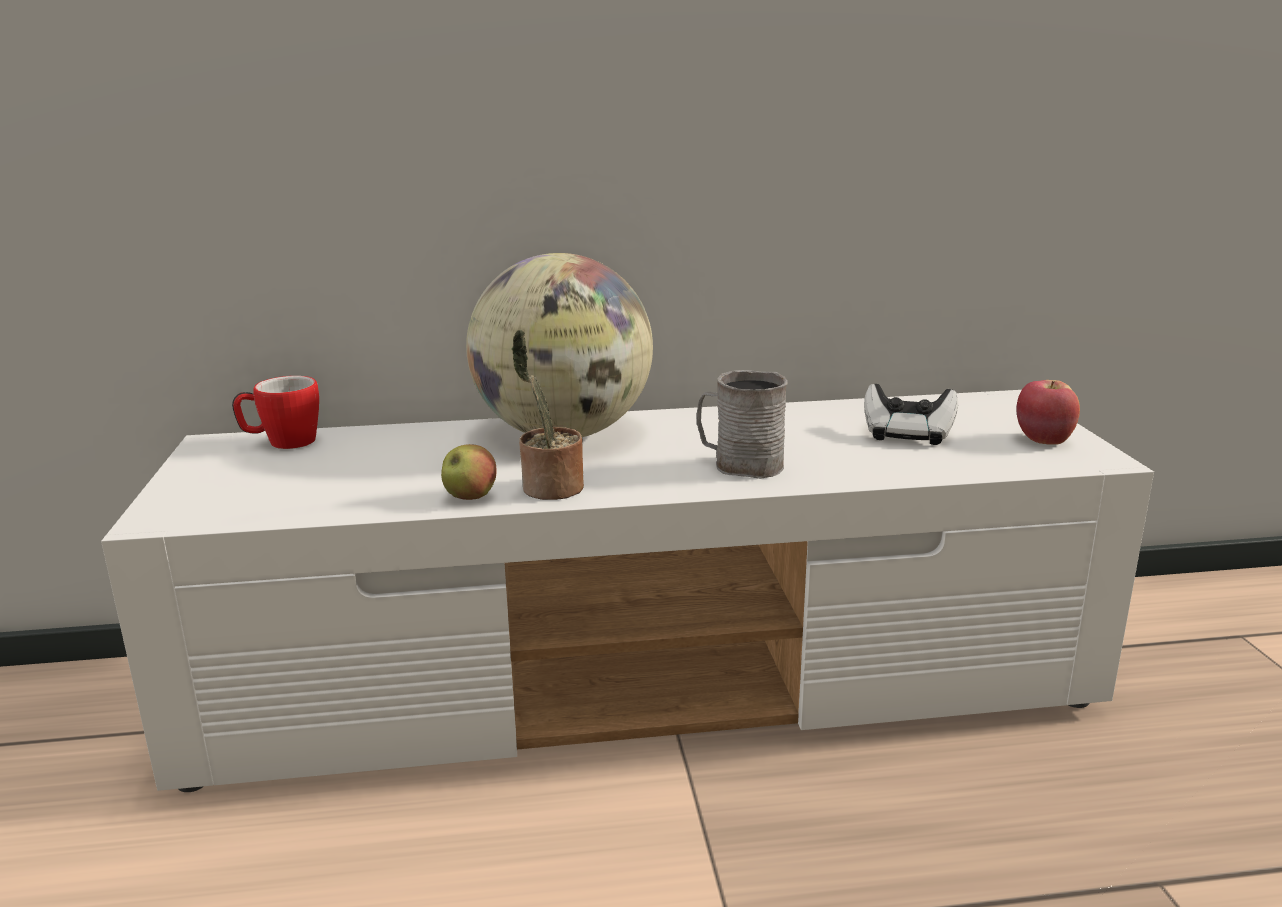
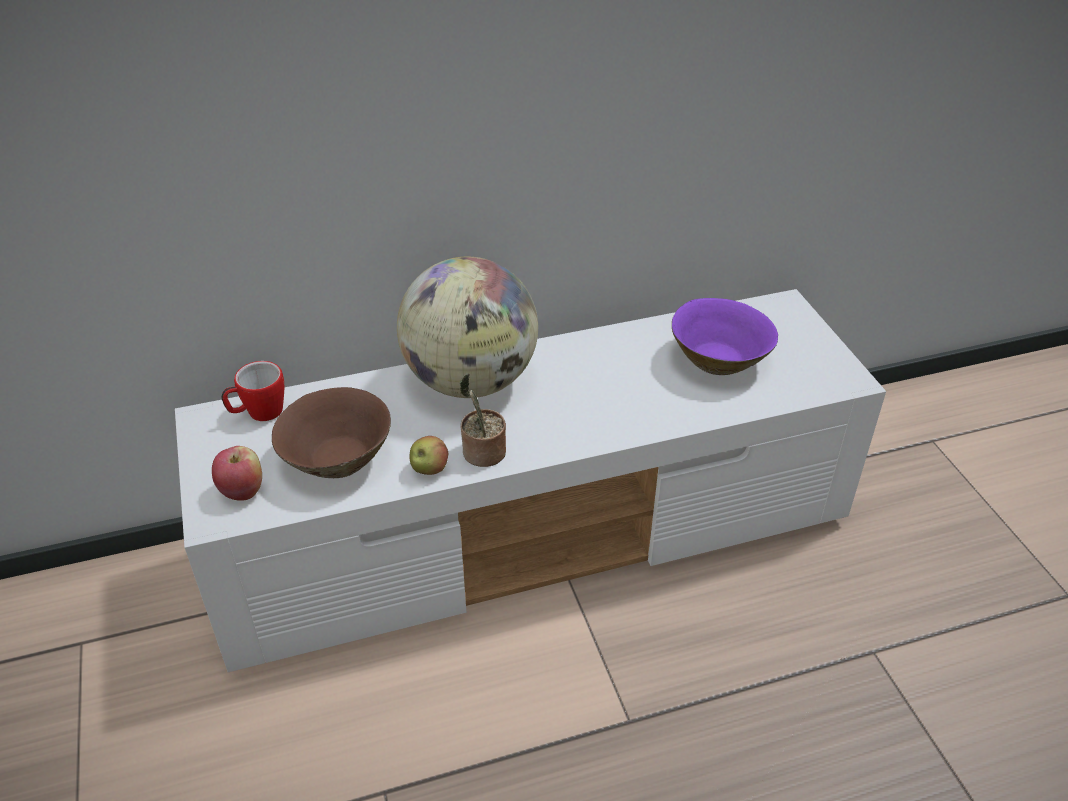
camera: 10 degrees left, 20 degrees up
grey mug [696,370,788,479] -> none
game controller [864,384,958,445] -> purple bowl [672,298,778,375]
apple [1017,380,1080,445] -> apple moved to [212,446,262,501]
none -> brown bowl [272,387,391,478]

